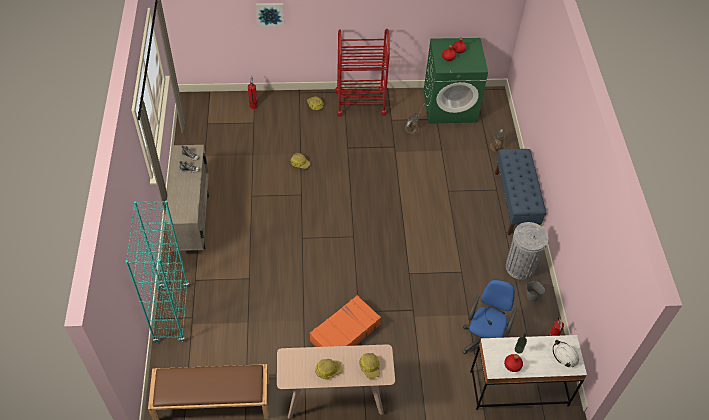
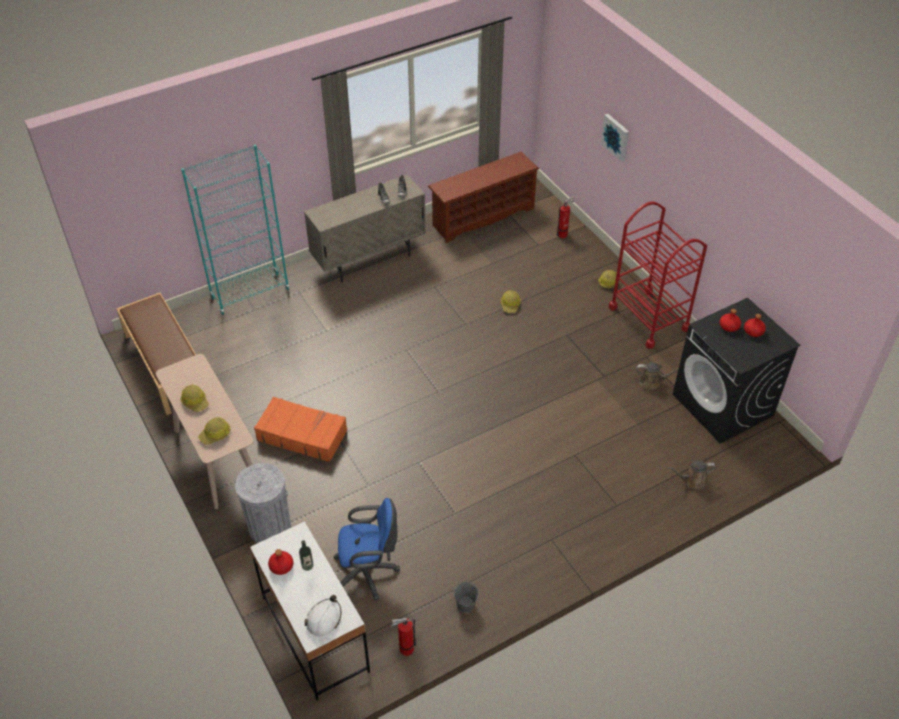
camera: 65 degrees right, 5 degrees down
green washing machine [424,38,488,124] -> black washing machine [673,298,800,444]
blue bench [495,149,546,235] -> none
grey trash can [506,222,549,280] -> grey trash can moved to [235,463,291,543]
none -> brown shoe rack [428,152,539,243]

